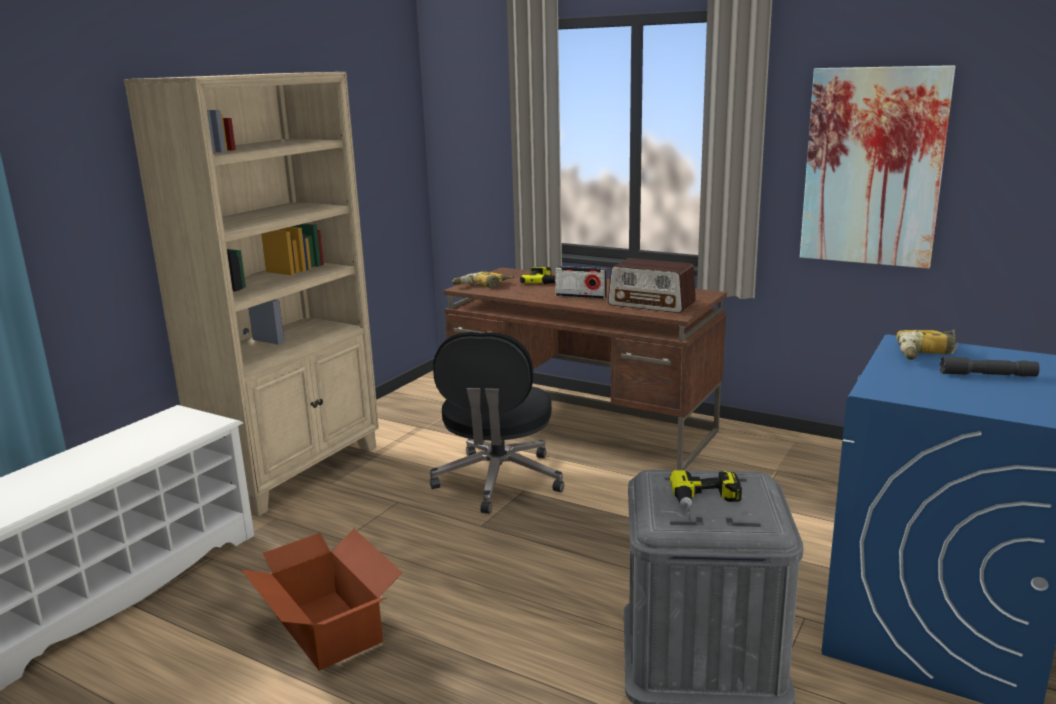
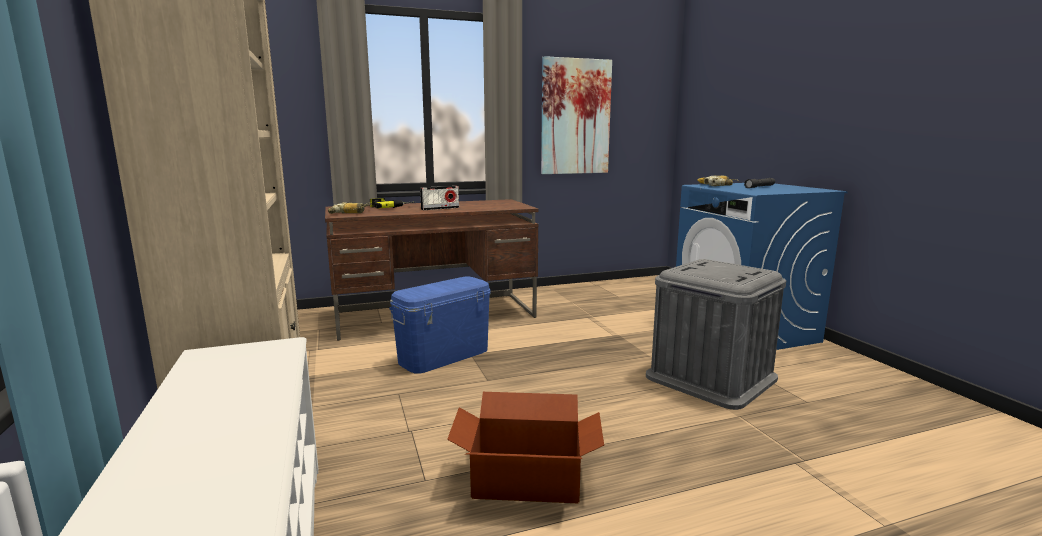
camera: 50 degrees left, 5 degrees down
black office chair [430,332,564,514] -> blue storage box [389,276,491,374]
radio [608,258,696,313] -> none
power drill [670,470,742,520] -> none

